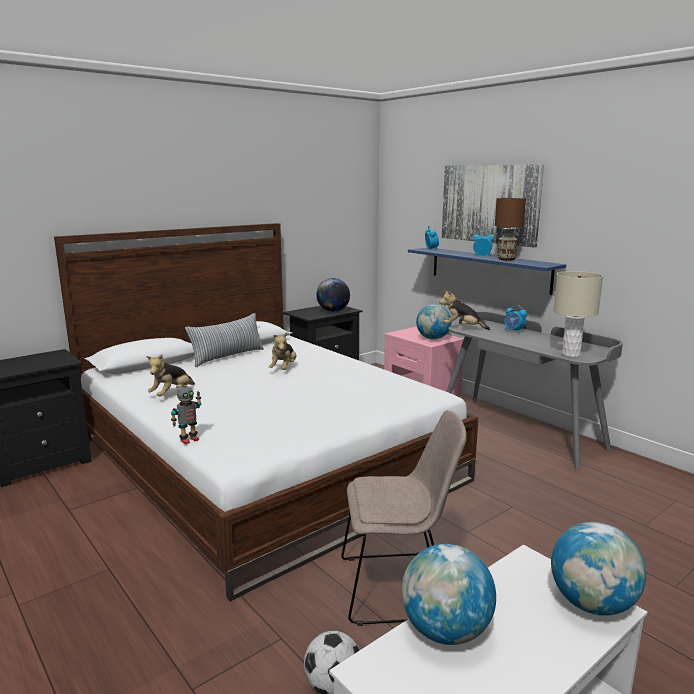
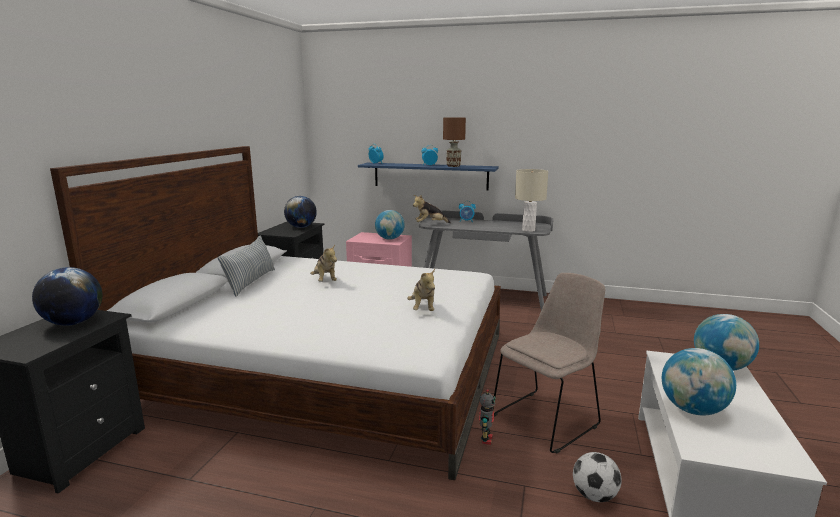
camera: 35 degrees left, 0 degrees up
plush toy [146,354,195,396] -> plush toy moved to [407,269,435,311]
toy robot [171,381,201,444] -> toy robot moved to [479,389,495,445]
picture [442,164,544,248] -> none
none -> globe [32,267,102,326]

